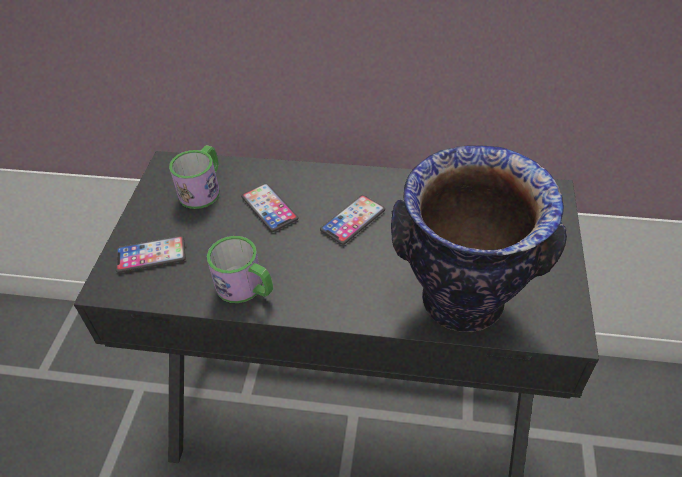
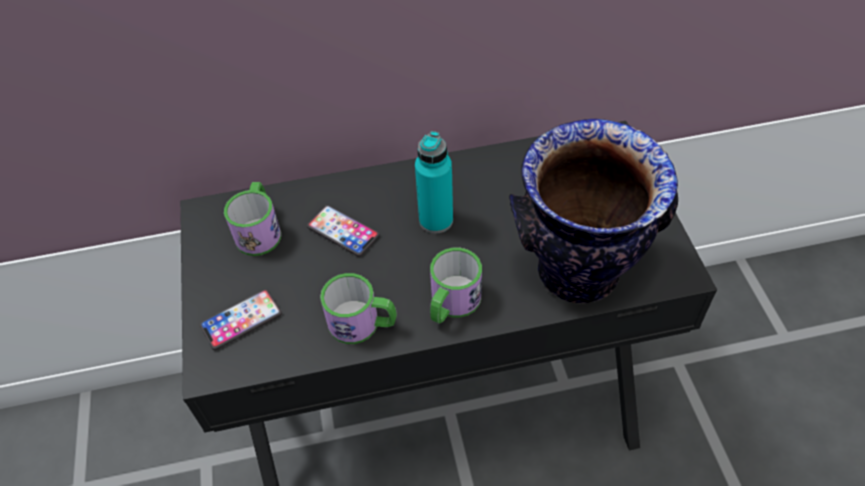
camera: 20 degrees left, 5 degrees up
phone [320,195,385,245] -> turquoise bottle [415,131,453,234]
none -> mug [430,248,482,324]

